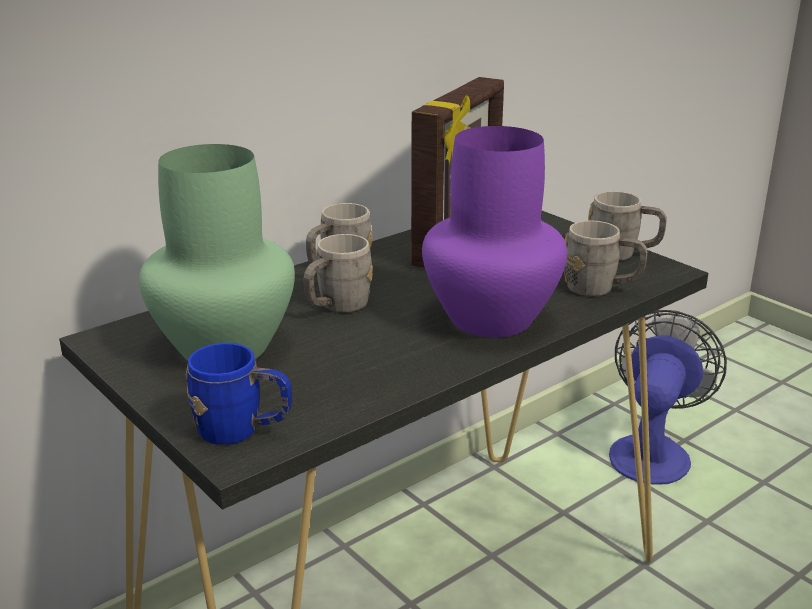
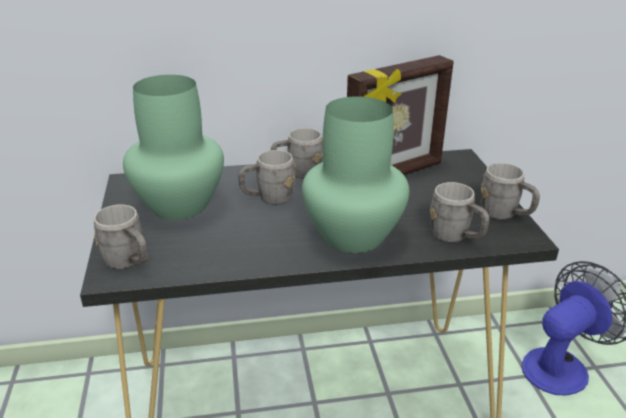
camera: 30 degrees right, 5 degrees up
blue mug [185,343,292,445] -> grey mug [94,205,148,269]
purple vase [422,126,567,338] -> green vase [302,96,409,253]

